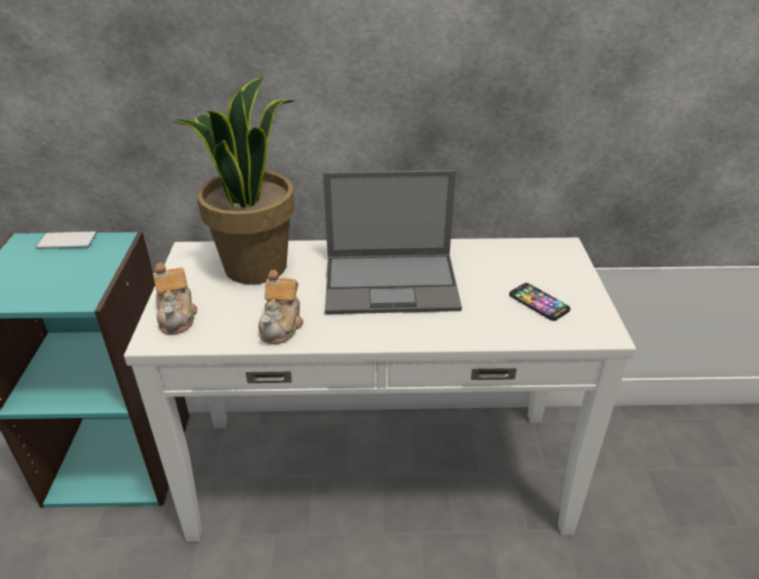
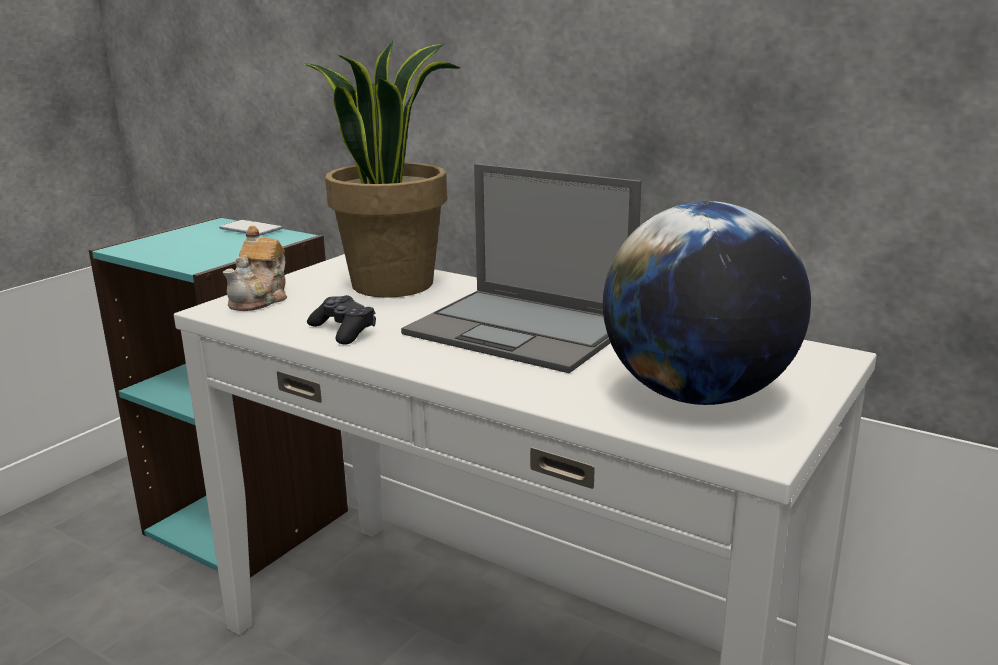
camera: 35 degrees right, 15 degrees down
teapot [258,270,304,344] -> black game controller [307,295,376,345]
phone [509,283,570,321] -> globe [603,201,811,405]

